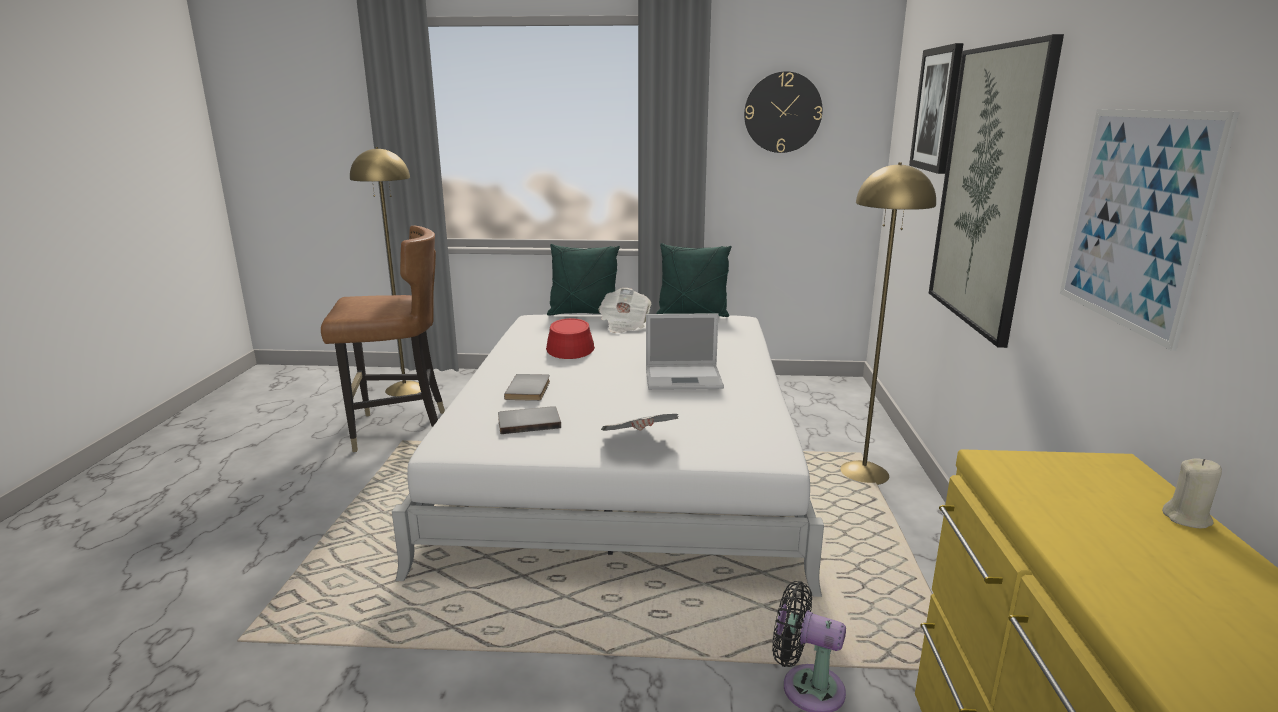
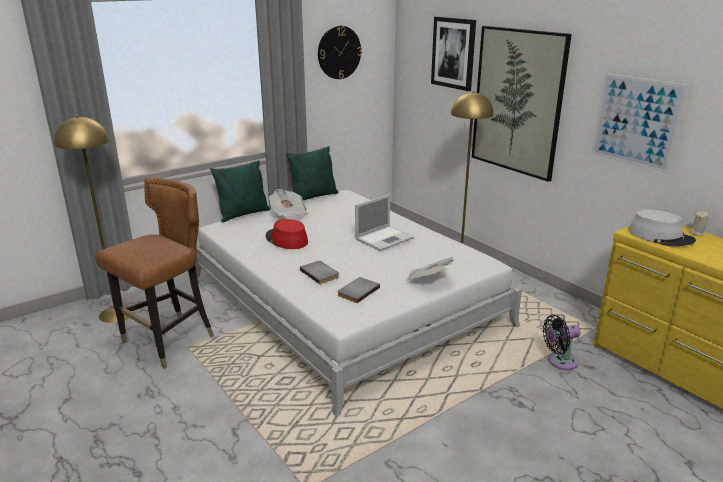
camera: 40 degrees left, 5 degrees up
none -> grey hat [629,209,696,246]

